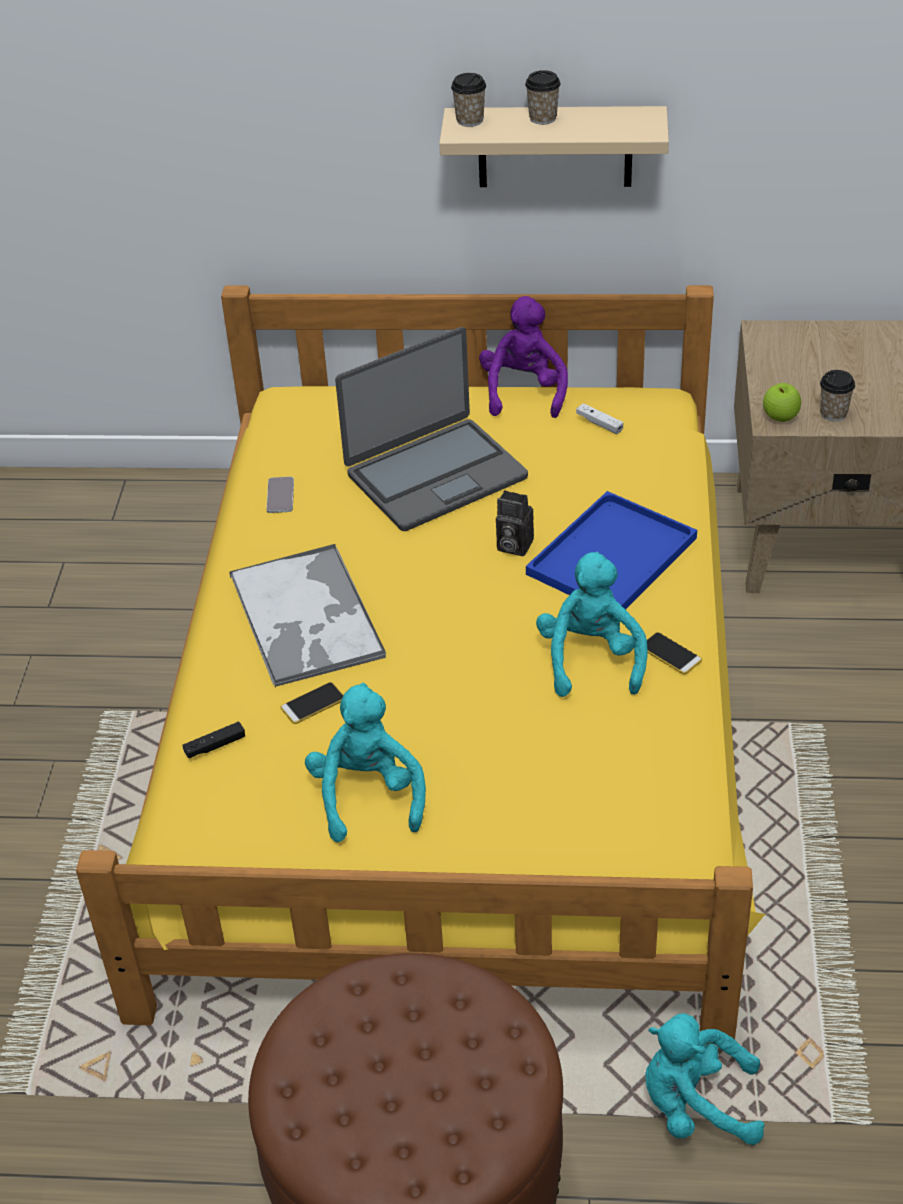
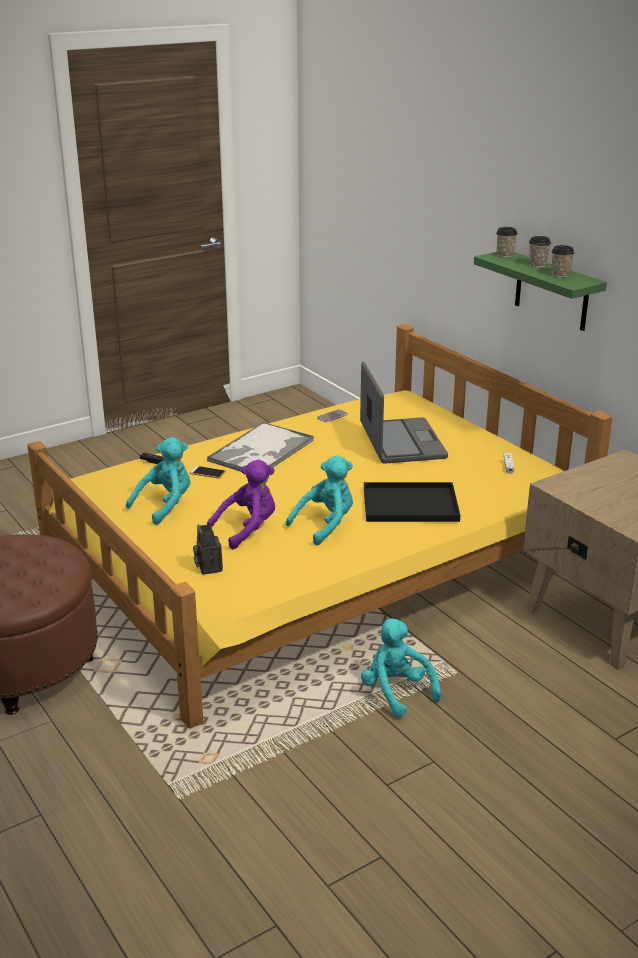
camera: 50 degrees right, 15 degrees down
laptop [335,327,528,531] -> laptop turned 120 degrees counterclockwise [360,361,448,464]
beige shelf [439,106,669,187] -> green shelf [474,252,607,331]
purple plush toy [479,296,568,418] -> purple plush toy moved to [207,460,275,550]
camera [496,491,534,556] -> camera moved to [193,524,223,575]
blue tray [526,491,697,610] -> black tray [364,482,460,522]
turquoise plush toy [645,1013,765,1145] -> turquoise plush toy moved to [361,618,441,718]
phone [647,632,702,675] -> none
apple [763,383,801,422] -> none
cup [820,370,855,421] -> cup moved to [552,245,574,278]

